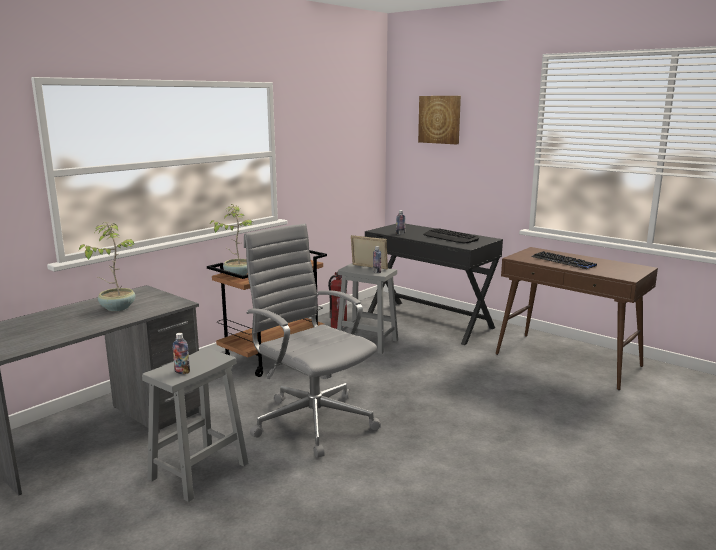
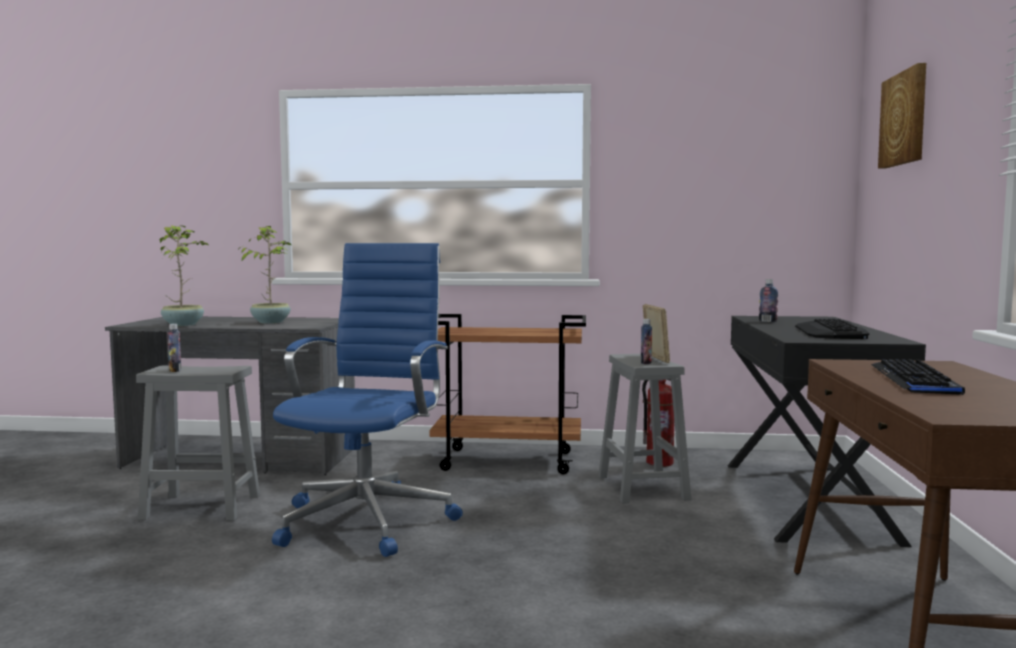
camera: 55 degrees right, 10 degrees down
potted plant [210,204,253,277] -> potted plant moved to [160,225,210,326]
grey office chair [244,224,381,458] -> blue office chair [272,243,463,557]

